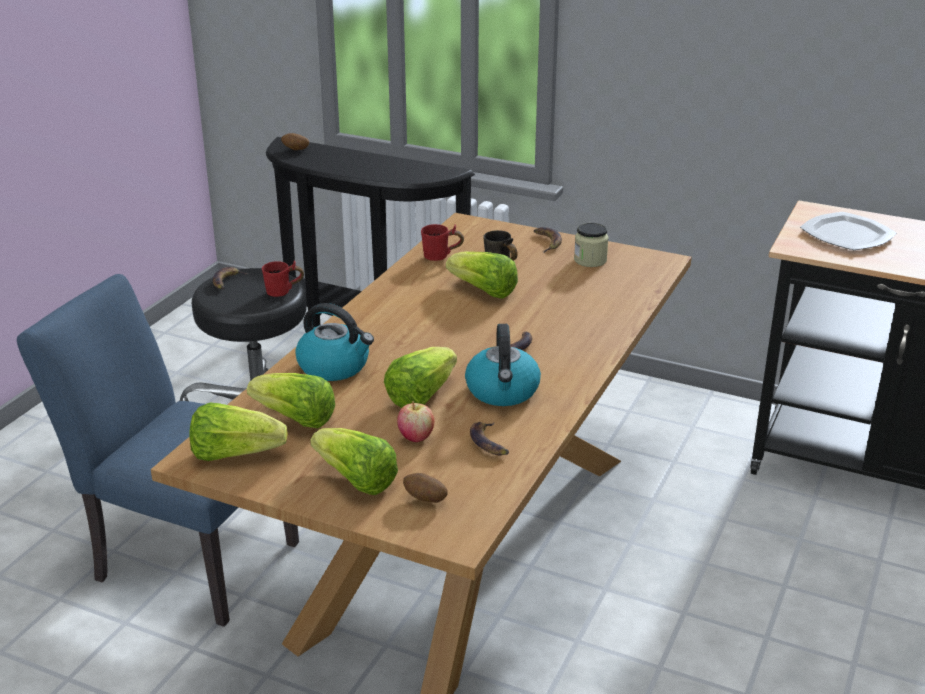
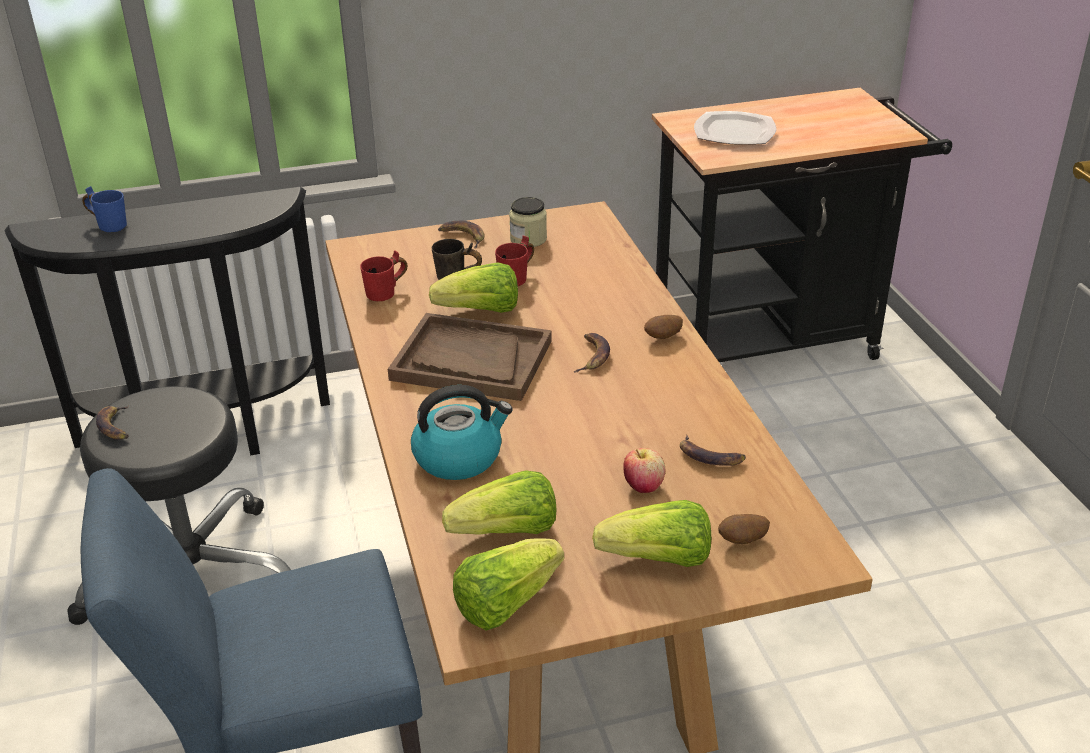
camera: 40 degrees left, 5 degrees up
red mug [262,260,304,297] -> red mug moved to [495,236,534,286]
potato [281,133,309,150] -> potato moved to [644,315,683,339]
lettuce [384,347,457,408] -> none
kettle [465,324,541,406] -> none
none -> blue mug [82,186,127,232]
none -> brown tray [388,313,552,401]

